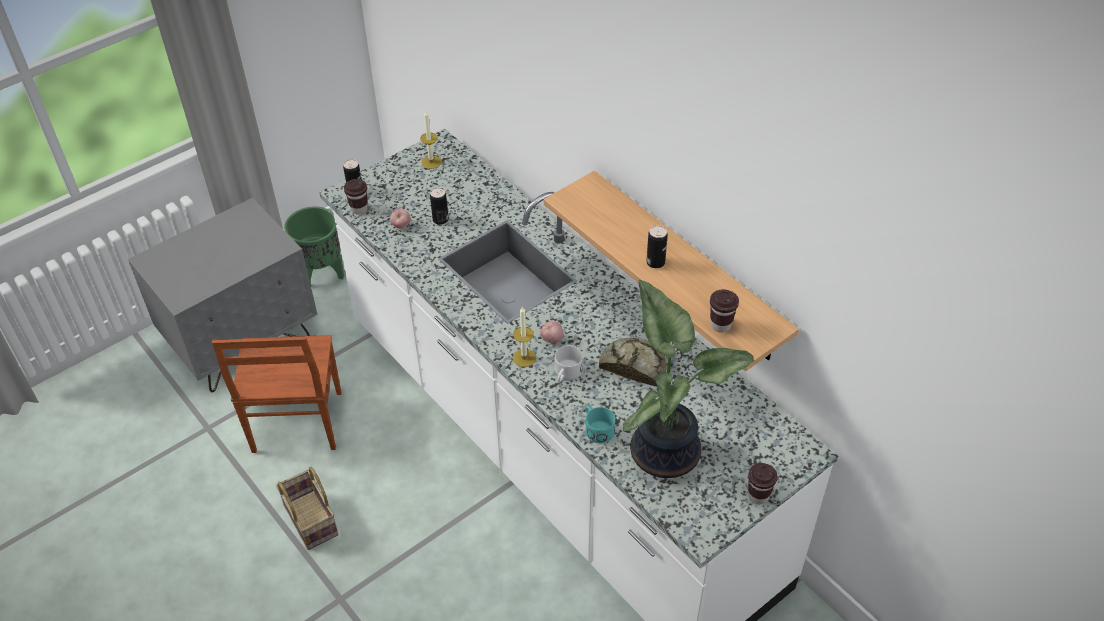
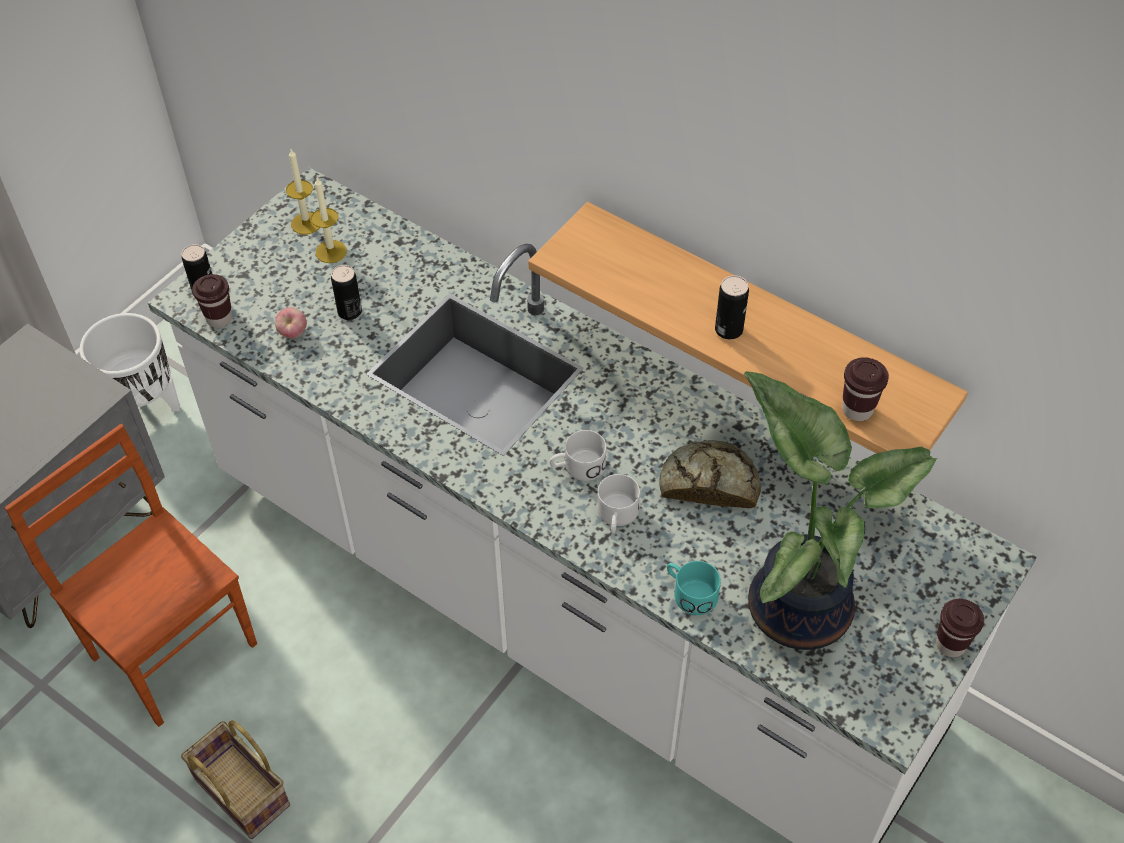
camera: 15 degrees left, 5 degrees up
brown chair [212,335,341,453] -> brown chair turned 150 degrees clockwise [5,424,257,727]
green planter [284,206,344,284] -> white planter [80,313,180,412]
candle [513,307,536,367] -> candle moved to [311,178,347,263]
apple [541,321,563,344] -> white mug [550,430,607,481]

